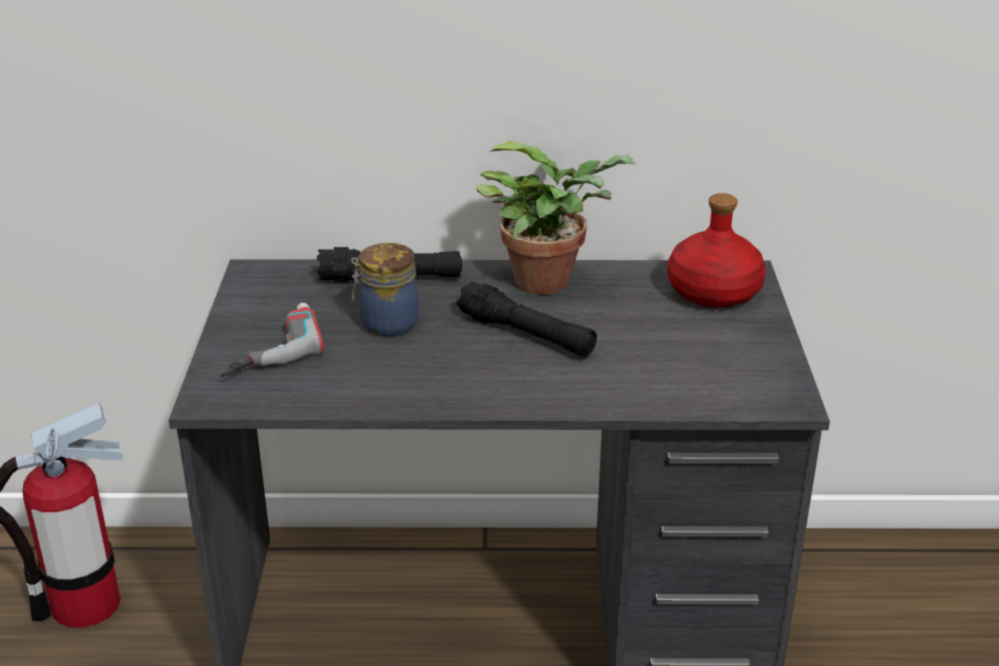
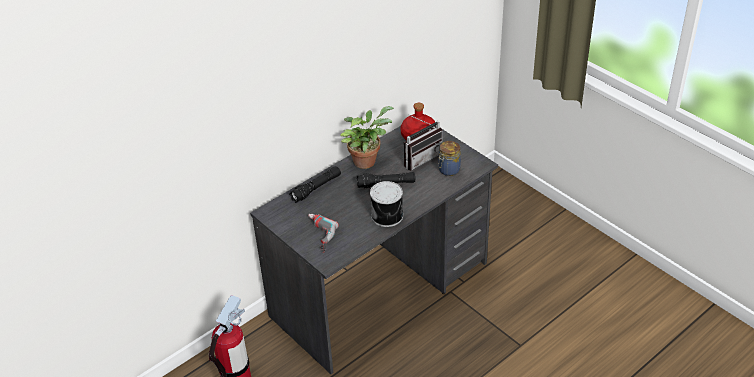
camera: 40 degrees left, 10 degrees up
jar [351,243,419,336] -> jar moved to [438,141,461,176]
none -> can [370,181,403,227]
none -> radio [404,115,442,171]

